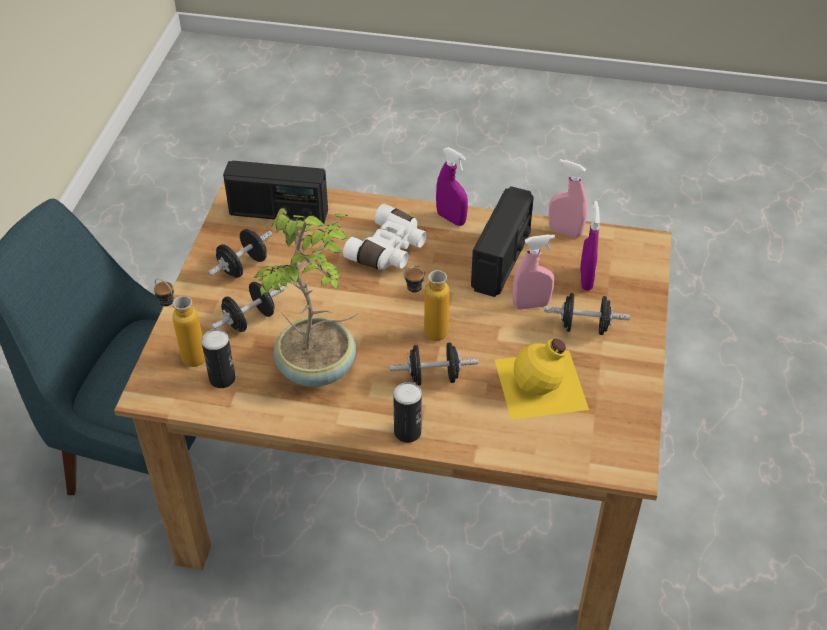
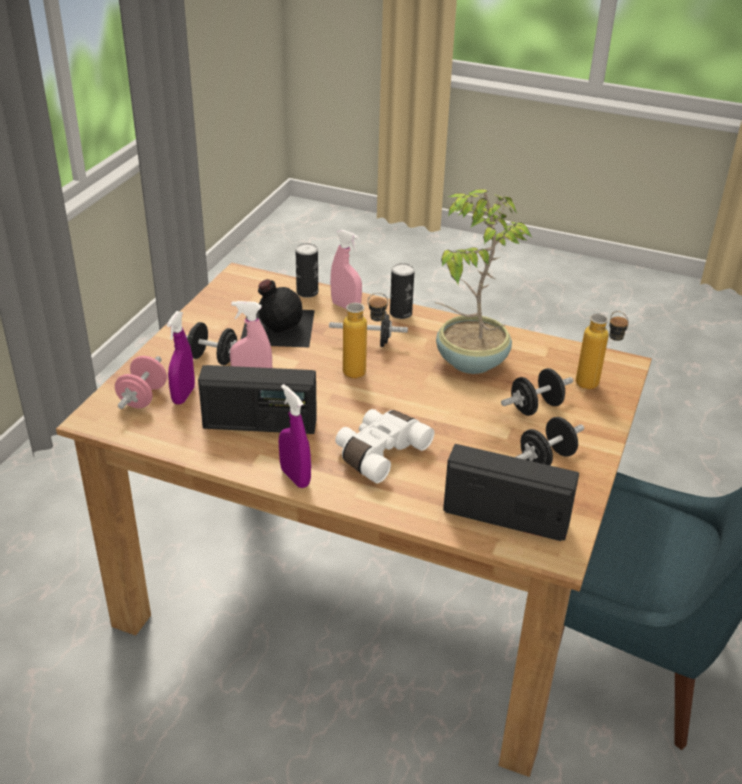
camera: 170 degrees left, 10 degrees down
can [201,329,236,388] -> can moved to [295,243,318,298]
radio [471,186,534,297] -> radio turned 120 degrees counterclockwise [198,365,317,434]
yellow bottle [495,339,589,420] -> black bottle [241,279,315,347]
pink spray bottle [548,159,587,238] -> pink spray bottle moved to [330,229,362,309]
none -> pink dumbbell [115,356,167,409]

